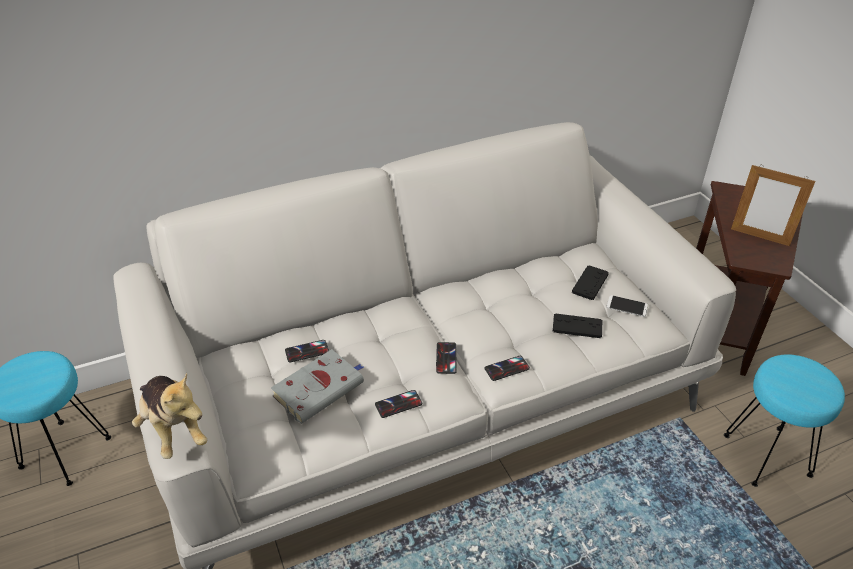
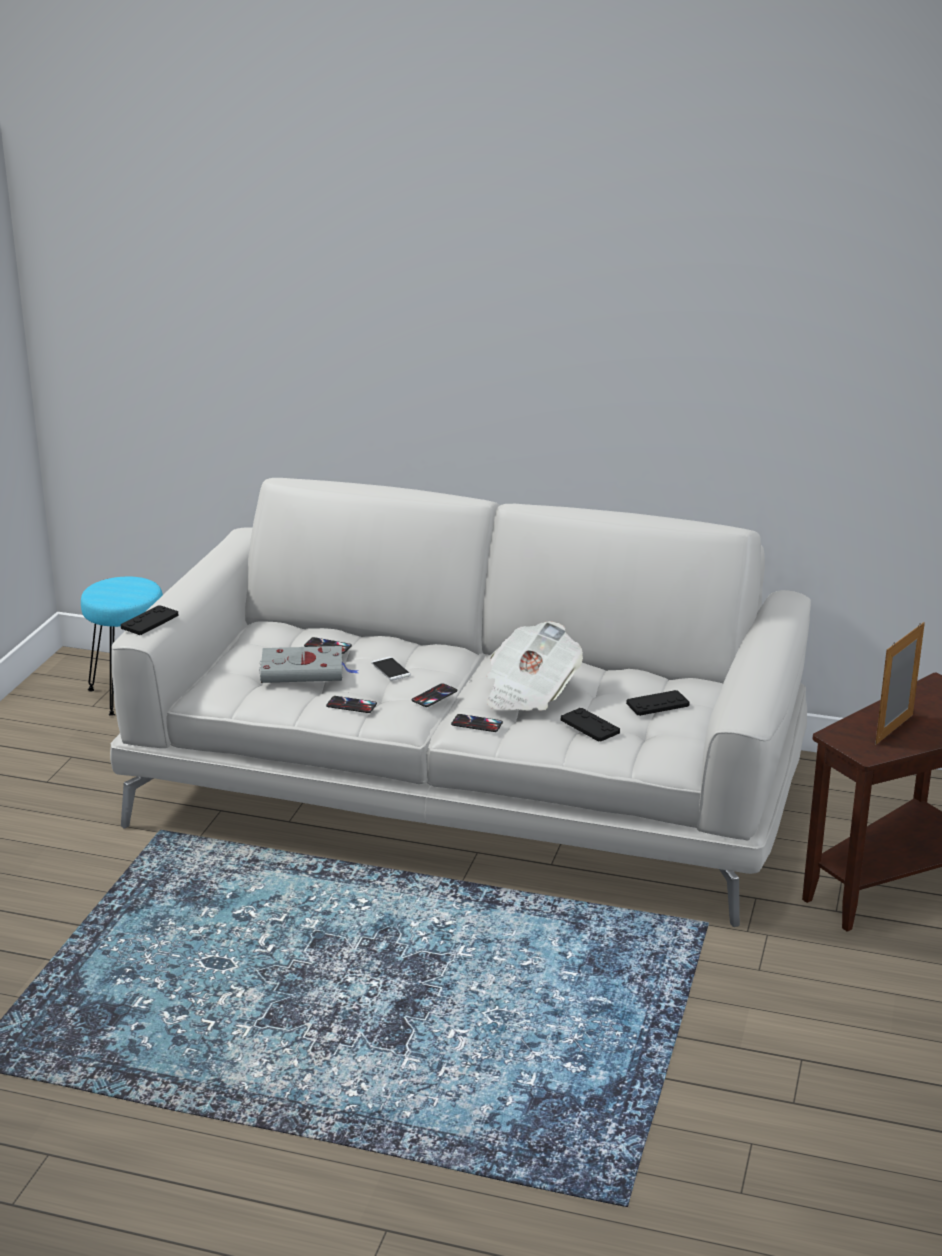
camera: 40 degrees right, 15 degrees down
plush toy [132,373,207,459] -> black game controller [121,605,179,635]
phone [606,295,648,317] -> phone moved to [371,657,411,681]
turquoise stool [724,354,845,487] -> none
picture frame [731,165,815,246] -> picture frame turned 60 degrees clockwise [875,622,925,745]
none -> newspaper [487,621,583,711]

